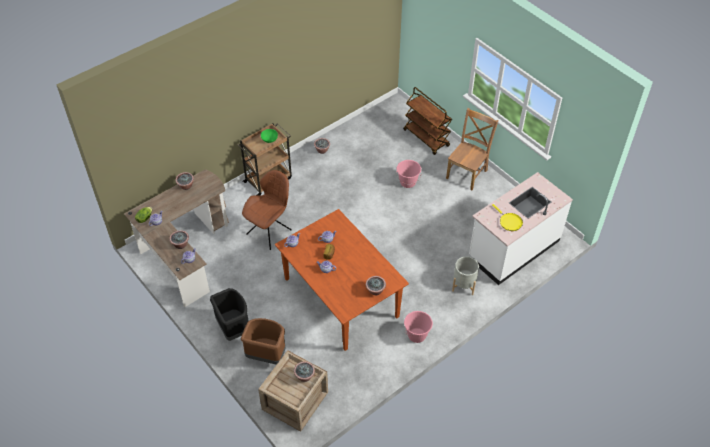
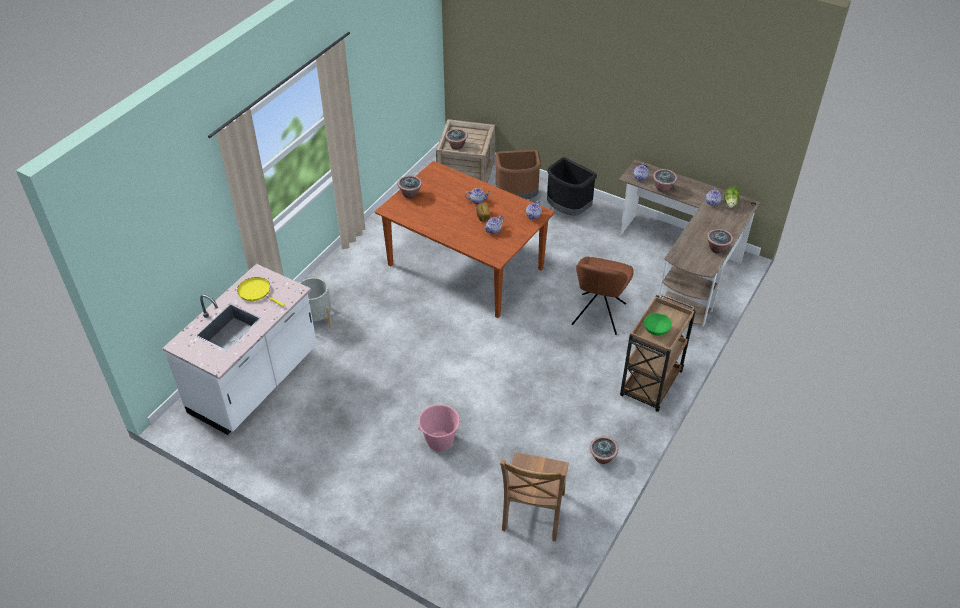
camera: 160 degrees right, 5 degrees down
brown cart [403,87,452,155] -> none
pink bucket [404,311,433,343] -> none
brown chair [446,108,498,190] -> brown chair moved to [500,453,569,541]

